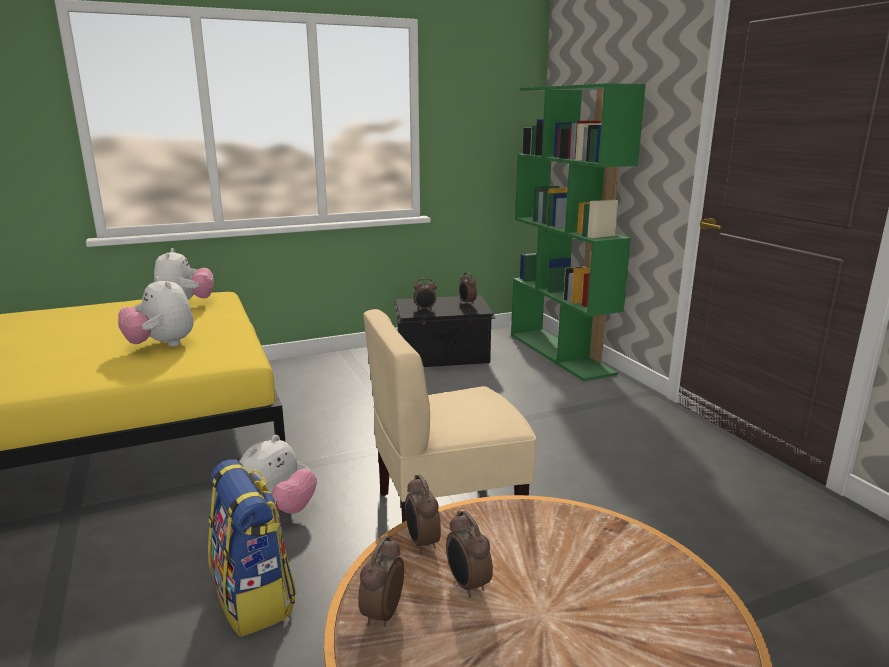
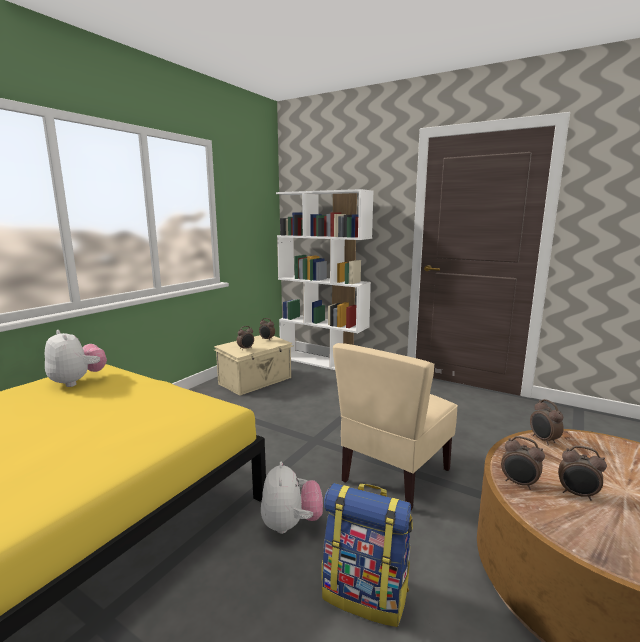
camera: 35 degrees left, 5 degrees down
plush toy [118,276,193,347] -> none
alarm clock [358,535,404,627] -> alarm clock moved to [530,399,564,446]
black storage box [394,295,496,367] -> beige storage box [214,335,293,396]
green bookcase [511,83,646,381] -> white bookcase [276,189,374,370]

